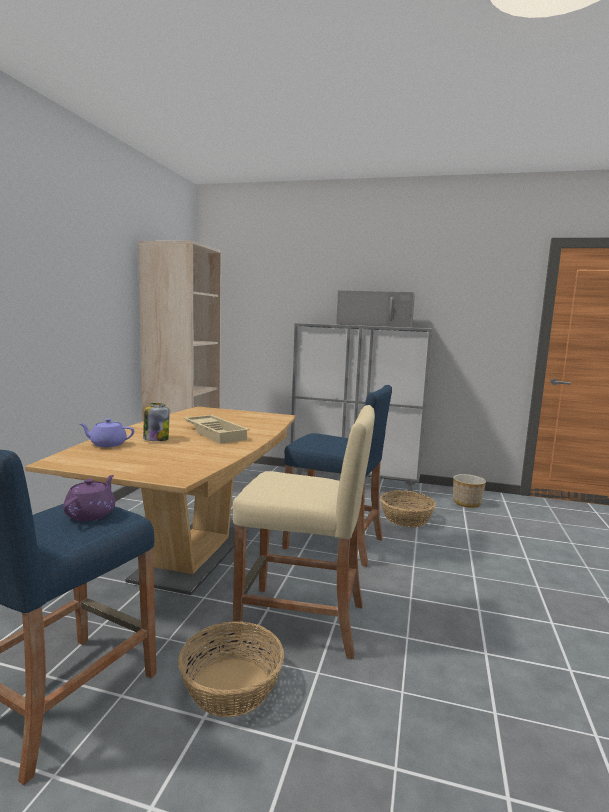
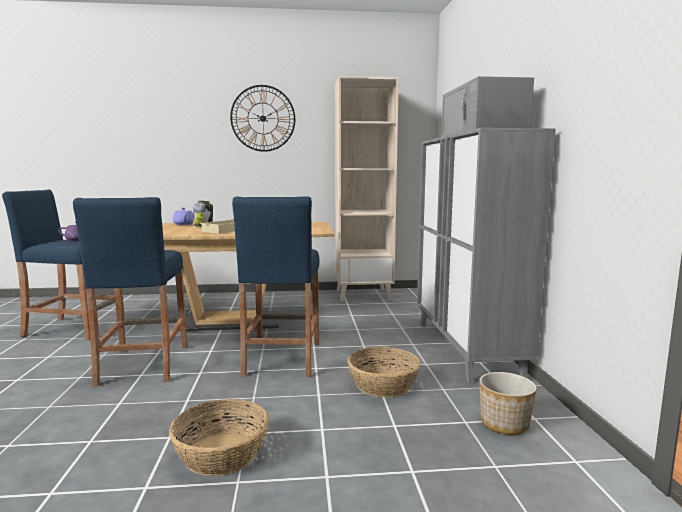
camera: 70 degrees right, 0 degrees up
basket [178,621,284,717] -> basket moved to [169,399,269,476]
beige stool [233,405,375,659] -> blue stool [73,197,188,386]
none -> wall clock [230,85,295,152]

